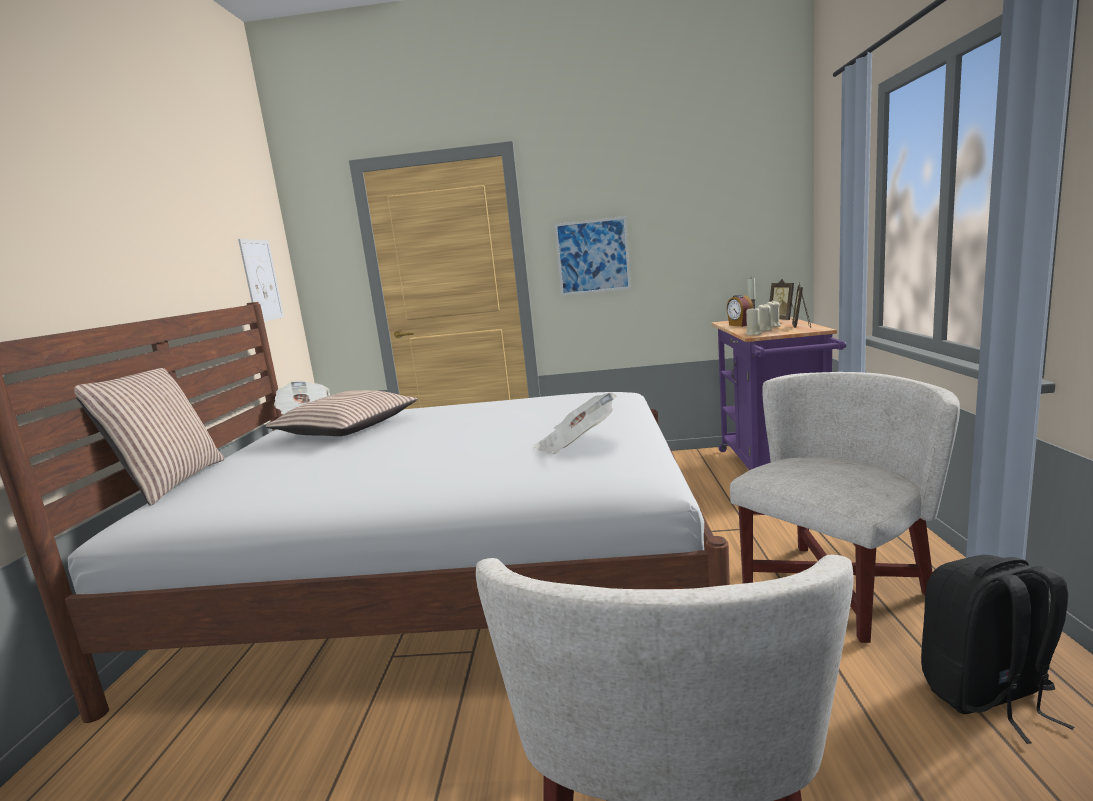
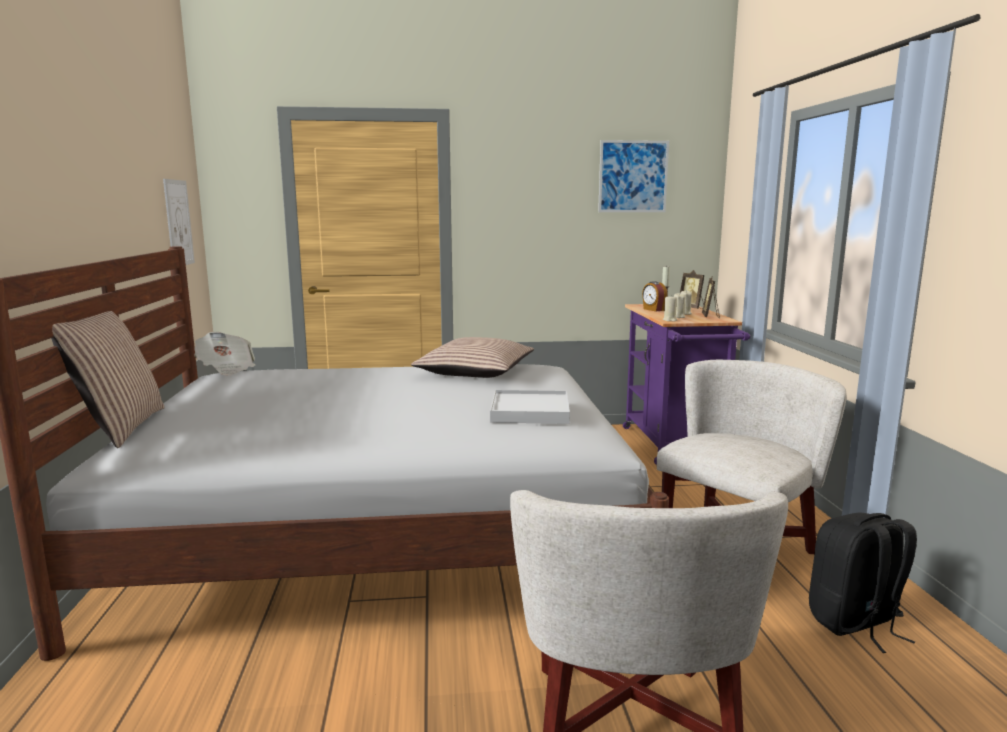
camera: 10 degrees left, 0 degrees up
pillow [266,390,417,436] -> pillow moved to [411,337,534,378]
newspaper [534,393,617,454] -> white tray [490,390,570,424]
picture [555,216,631,296] -> picture moved to [598,140,669,212]

